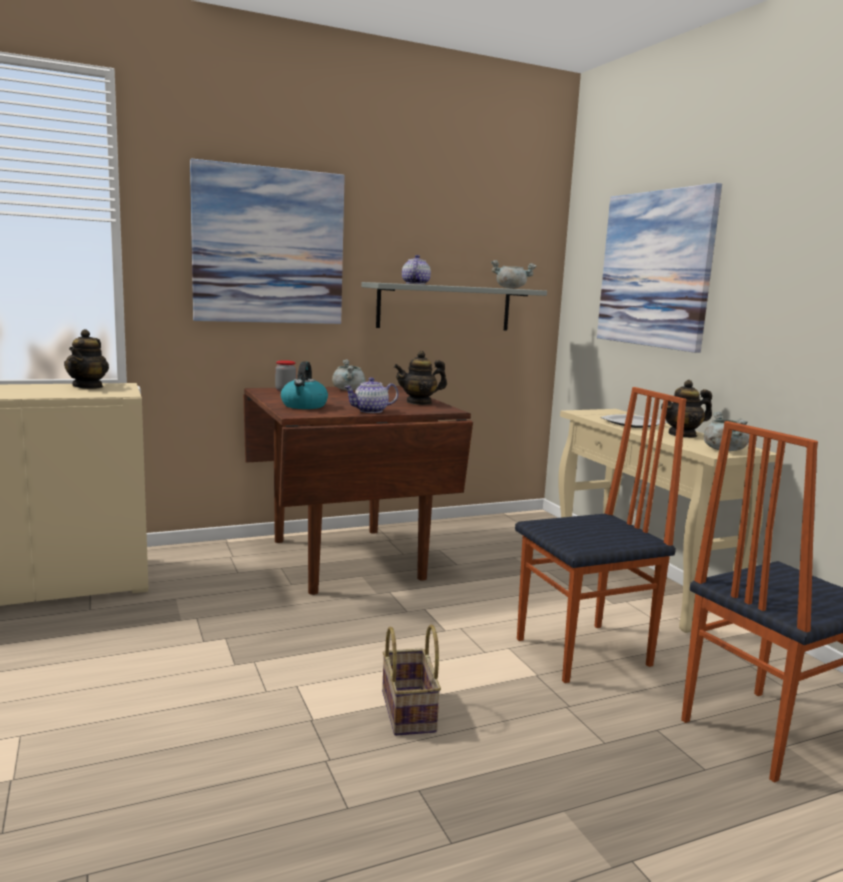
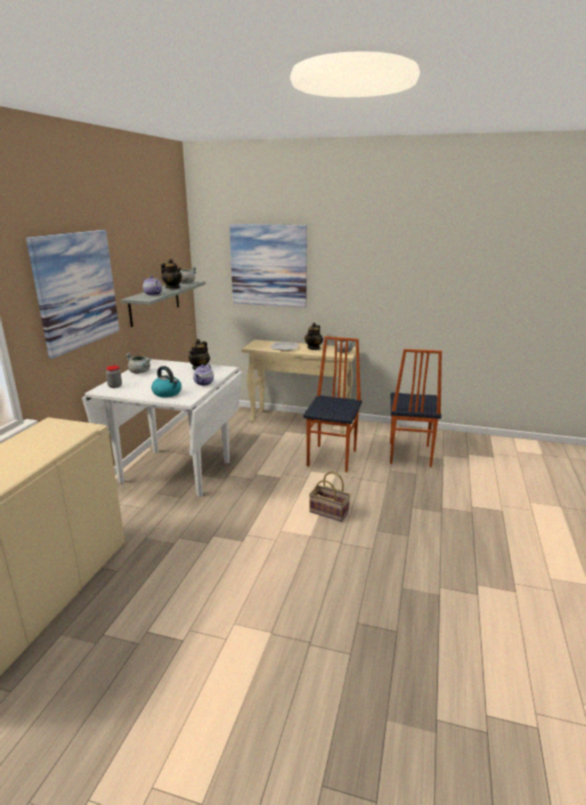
camera: 50 degrees left, 10 degrees up
teapot [64,329,109,389] -> teapot moved to [161,259,182,289]
brown dining table [243,386,473,595] -> white dining table [82,359,242,497]

